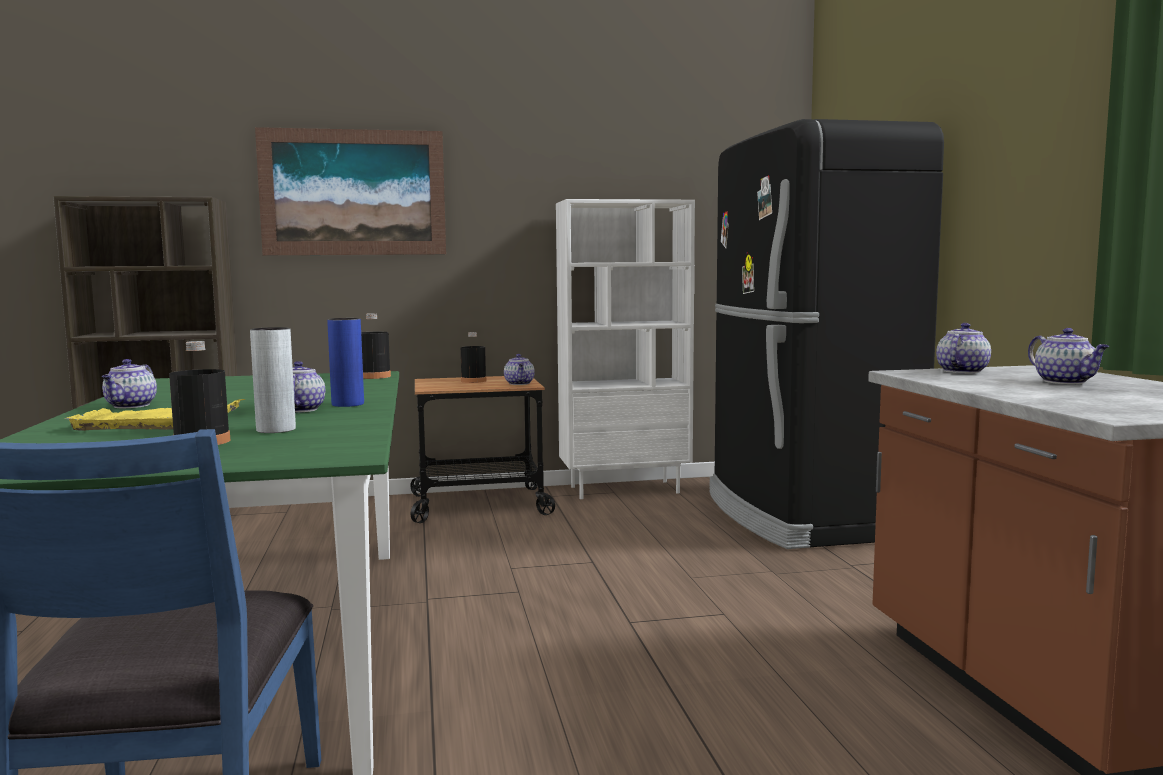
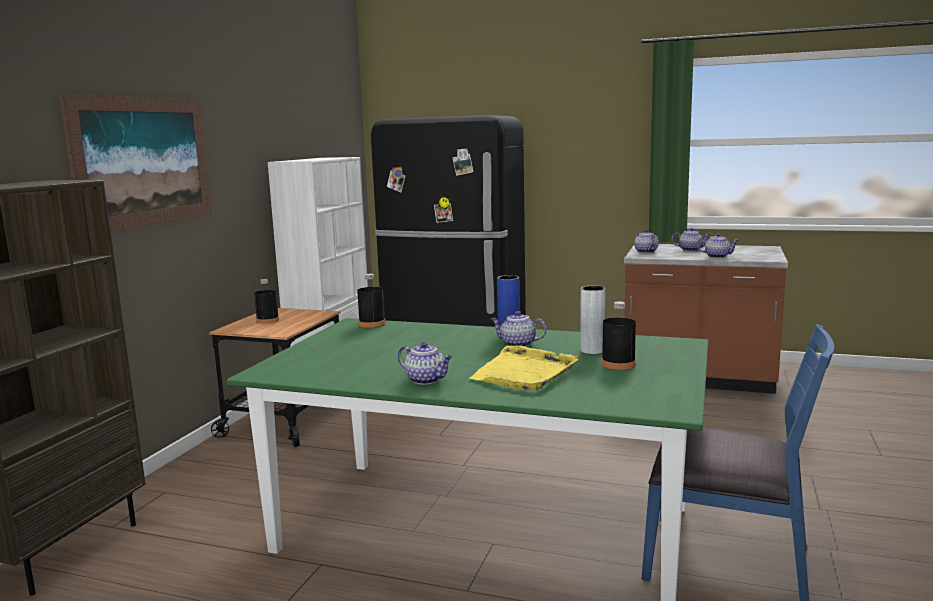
camera: 60 degrees left, 5 degrees up
teapot [504,354,535,385] -> teapot moved to [697,233,739,258]

